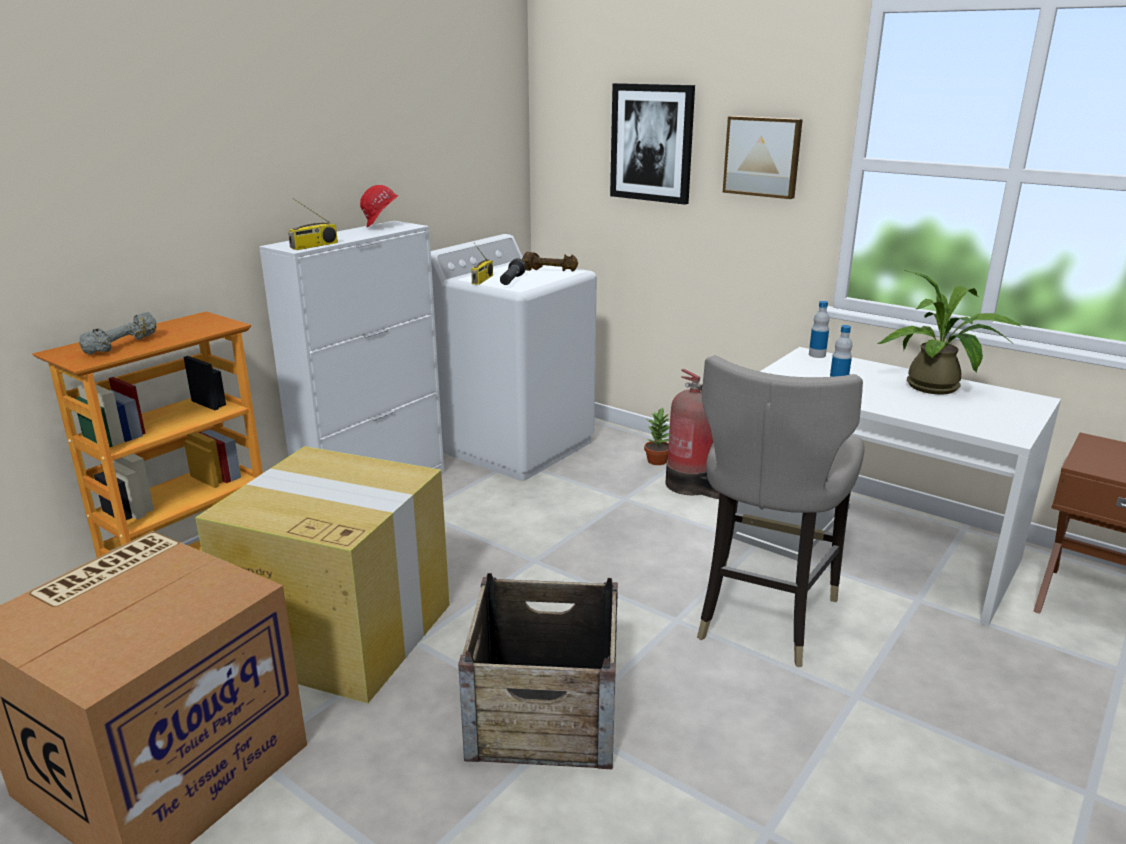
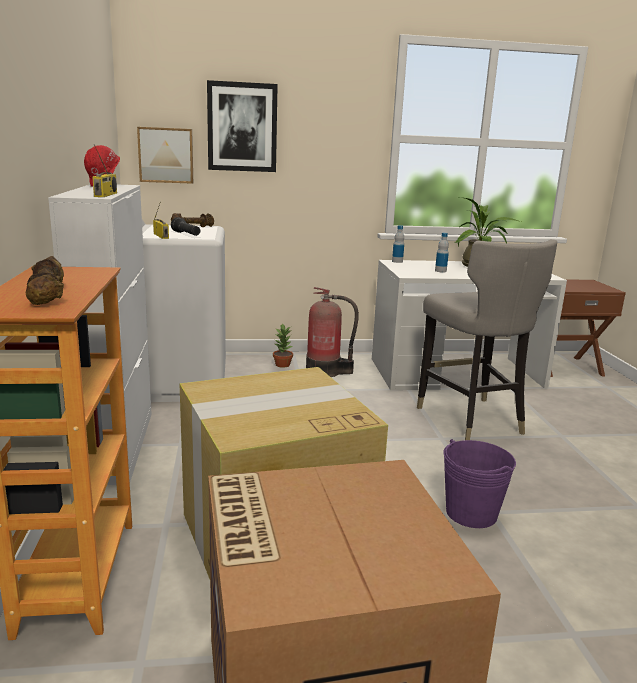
camera: 45 degrees left, 5 degrees down
grey dumbbell [79,312,157,354] -> brown dumbbell [25,256,64,305]
crate [458,573,618,769] -> purple bucket [443,439,516,528]
picture [723,116,803,199] -> picture moved to [137,127,193,184]

